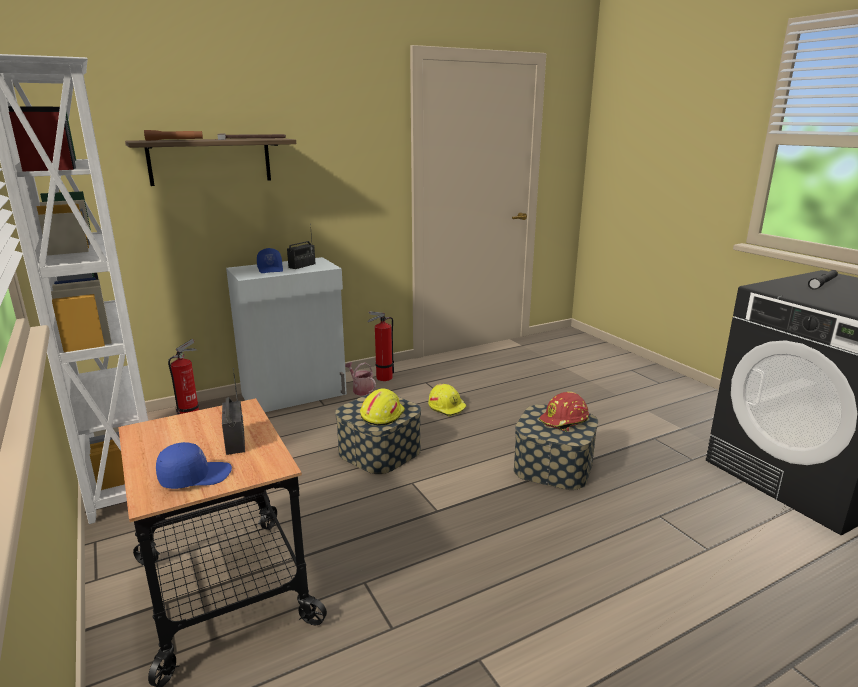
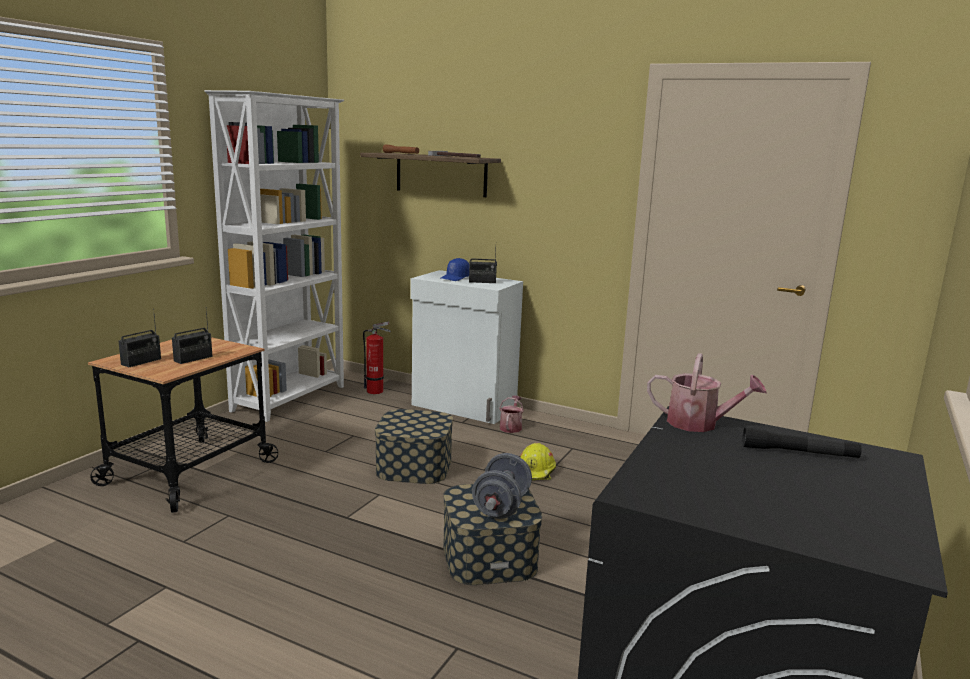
camera: 55 degrees right, 5 degrees down
blue cap [156,442,232,489] -> radio [119,308,161,367]
yellow hard hat [360,389,405,426] -> none
fire extinguisher [367,311,394,381] -> none
red hard hat [539,392,589,432] -> grey dumbbell [472,453,532,519]
none -> watering can [647,353,767,432]

